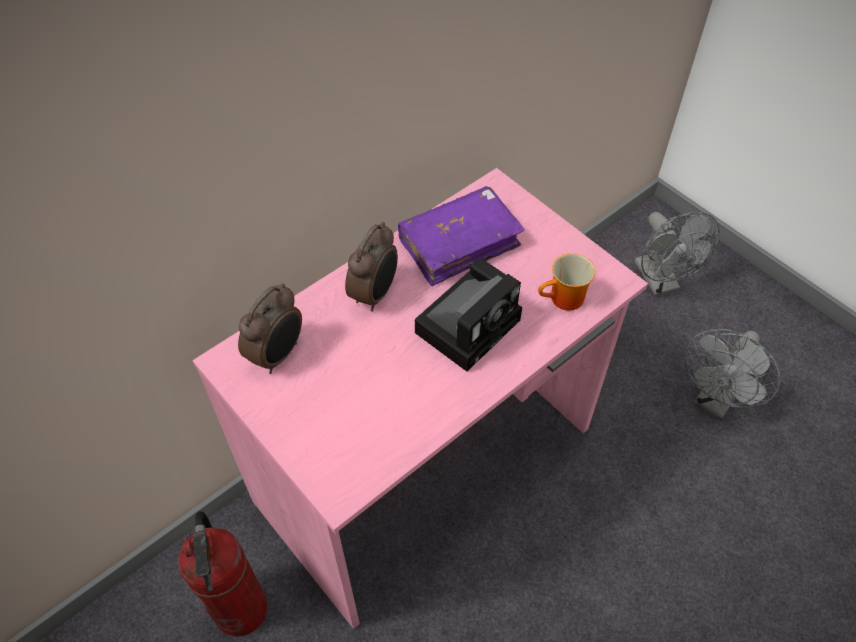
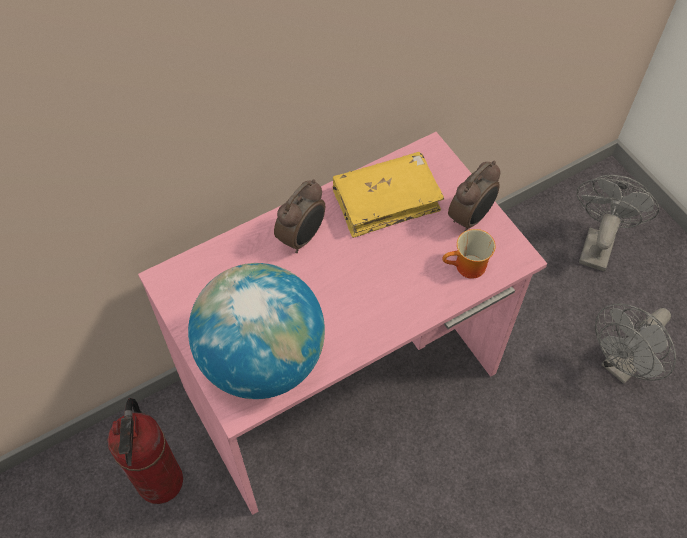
camera: 10 degrees right, 5 degrees up
alarm clock [238,283,302,374] -> alarm clock moved to [448,161,501,231]
purple book [398,186,525,286] -> yellow book [332,152,444,238]
camera [415,258,522,372] -> none
grey fan [634,212,720,296] -> grey fan turned 150 degrees counterclockwise [576,175,659,271]
none -> globe [188,263,325,399]

